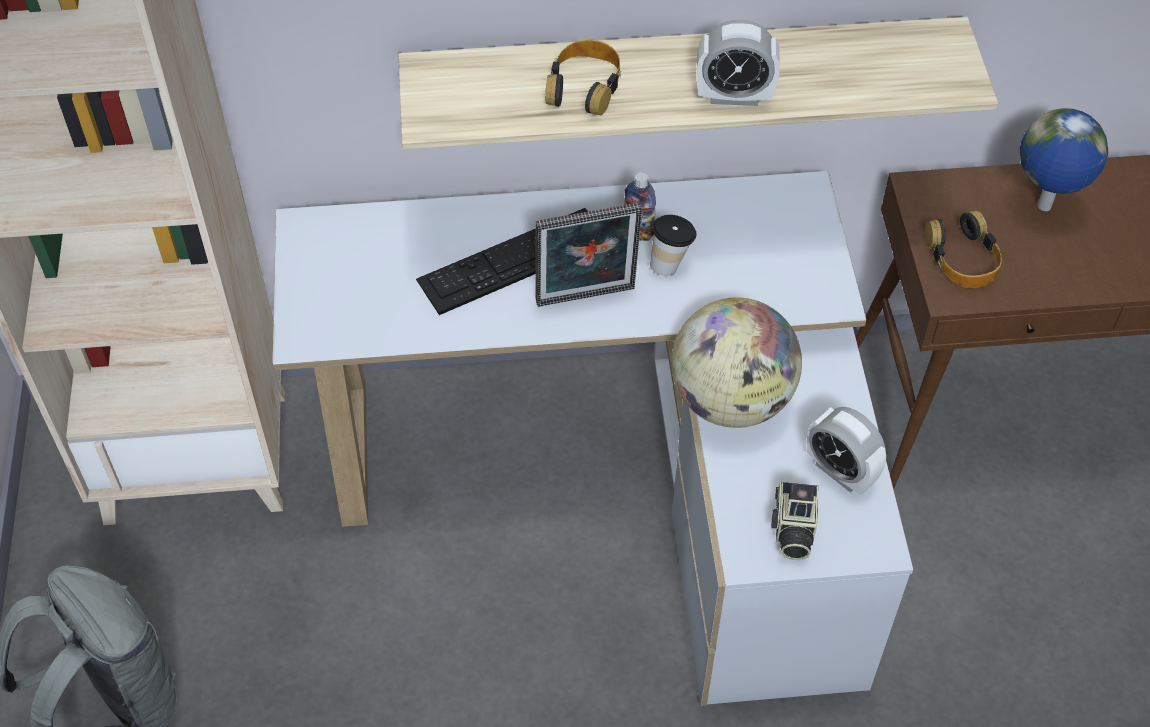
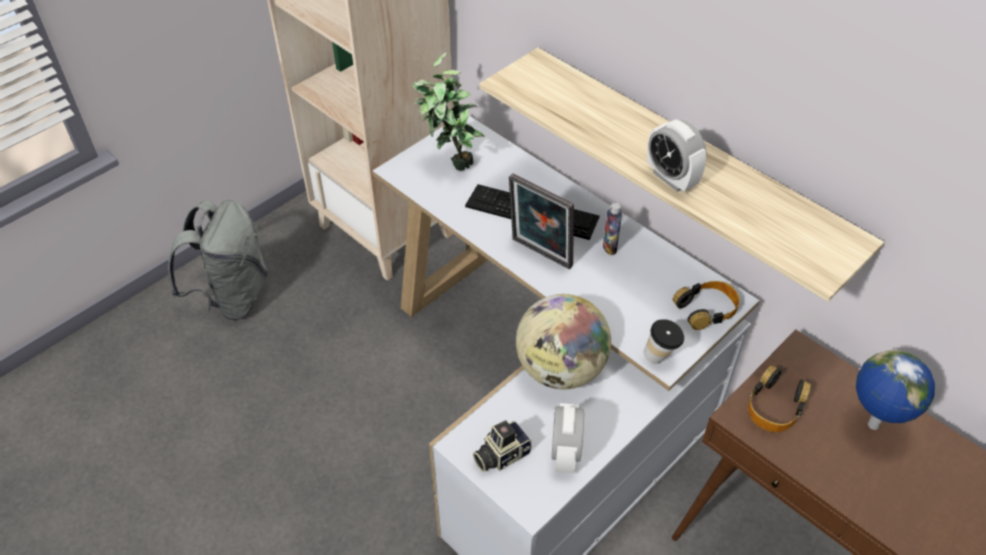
camera: 50 degrees right, 5 degrees down
headphones [545,40,621,115] -> headphones moved to [672,281,740,330]
cup [650,215,696,276] -> cup moved to [644,319,684,364]
none -> potted plant [412,52,485,171]

